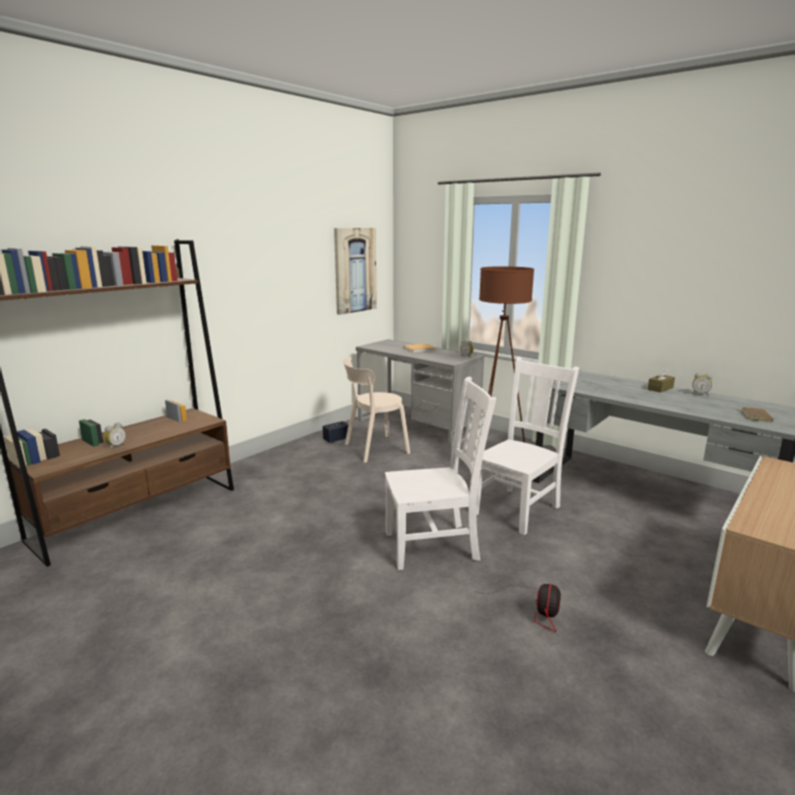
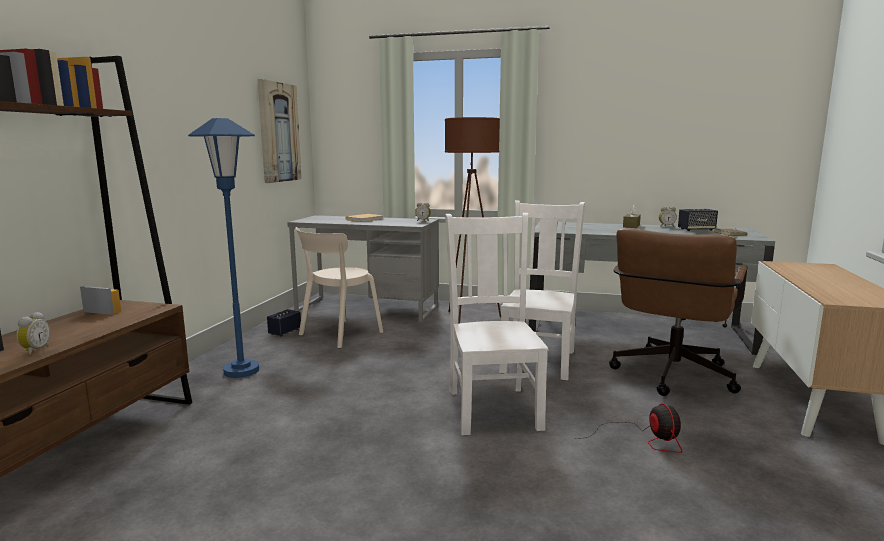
camera: 25 degrees left, 5 degrees down
white chair [385,377,496,570] -> white chair turned 60 degrees counterclockwise [445,213,549,435]
none -> blue floor lamp [188,118,259,378]
none -> brown office chair [609,228,747,396]
none -> speaker [678,209,718,231]

